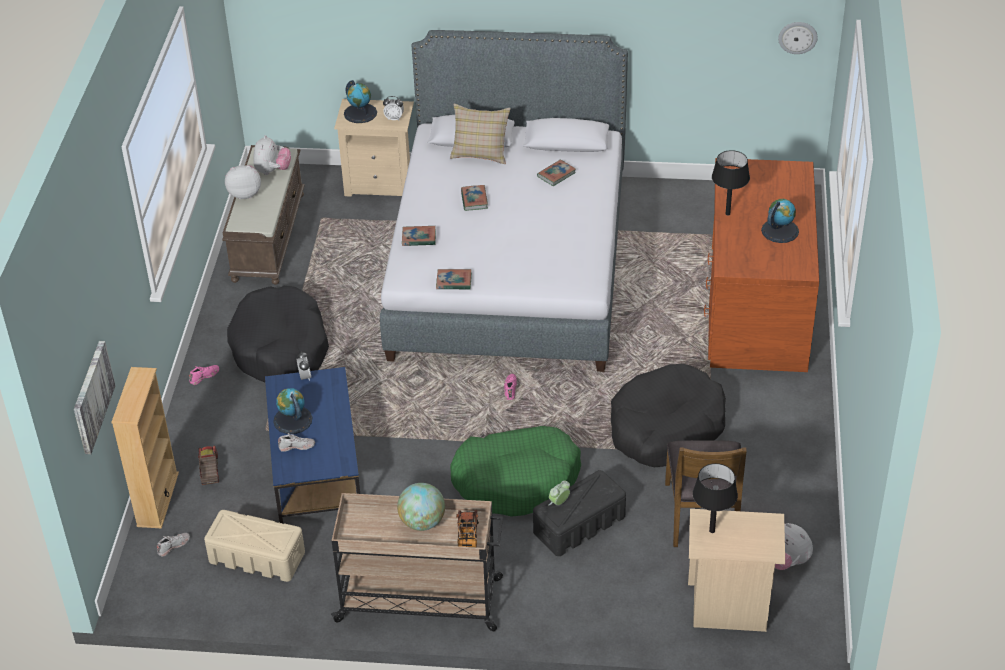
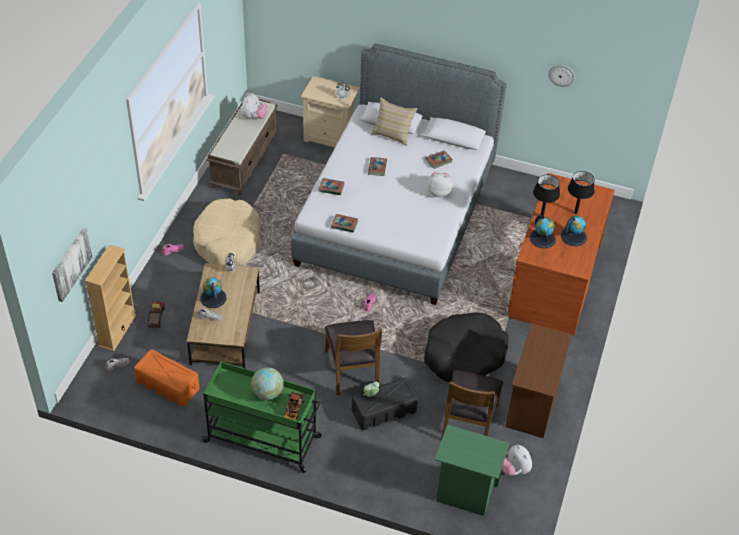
camera: 10 degrees right, 5 degrees up
beige storage box [204,510,305,582] -> orange storage box [134,350,200,407]
plush toy [225,165,261,199] -> plush toy moved to [427,172,453,197]
black dog bed [227,286,329,382] -> beige dog bed [193,198,260,266]
blue coffee table [265,367,360,523] -> brown coffee table [187,263,260,368]
beige cart [331,493,503,631] -> green cart [201,361,322,473]
globe [344,80,377,123] -> globe moved to [530,215,556,248]
green dog bed [450,426,581,517] -> brown chair [325,320,382,395]
beige nightstand [688,509,785,632] -> green nightstand [435,424,509,516]
black table lamp [693,463,738,533] -> black table lamp moved to [568,171,594,214]
wall clock [778,22,818,54] -> wall clock moved to [548,65,575,87]
none -> brown dresser [505,323,572,438]

